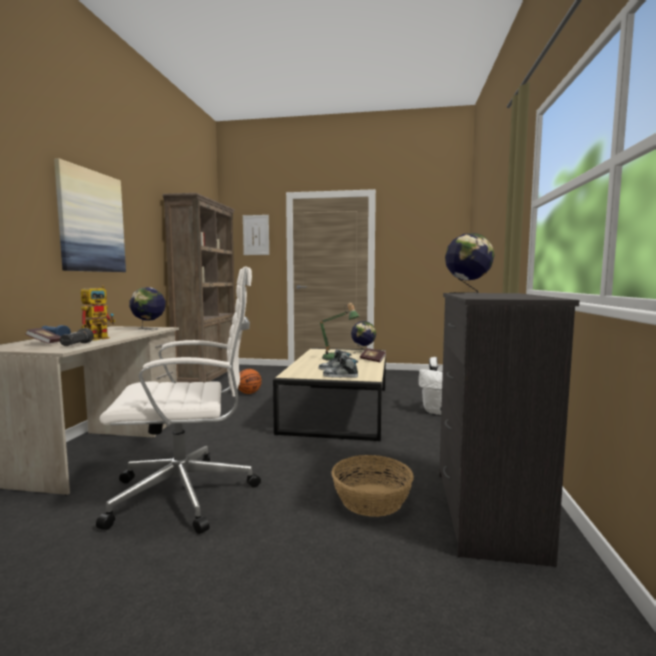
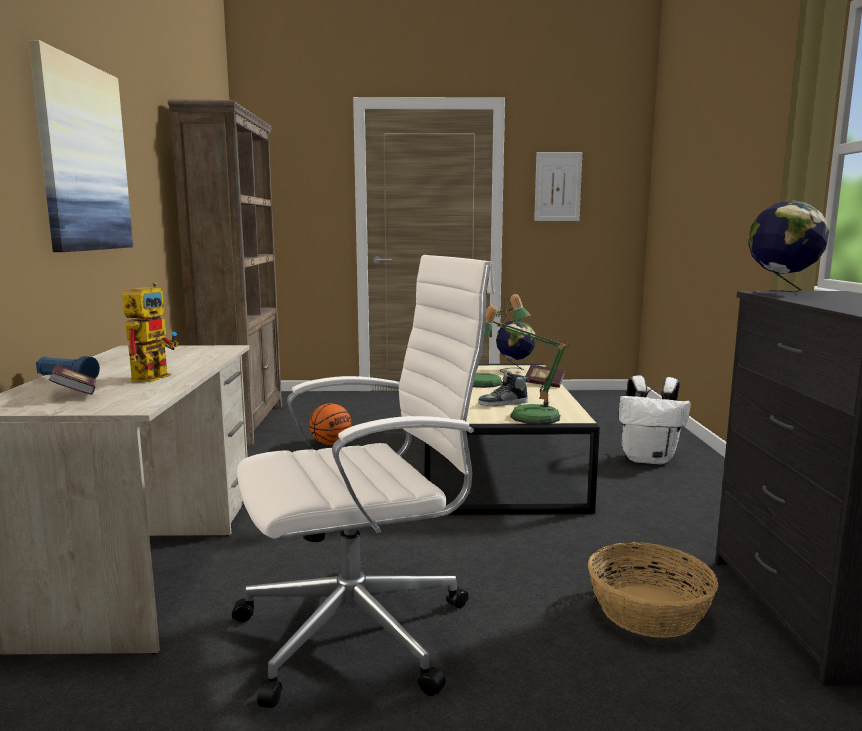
camera: 10 degrees left, 5 degrees up
black flashlight [60,328,94,346] -> none
globe [129,287,166,330] -> none
picture [243,215,269,255] -> picture moved to [534,152,582,221]
shoe [323,356,358,378] -> table lamp [484,305,569,424]

